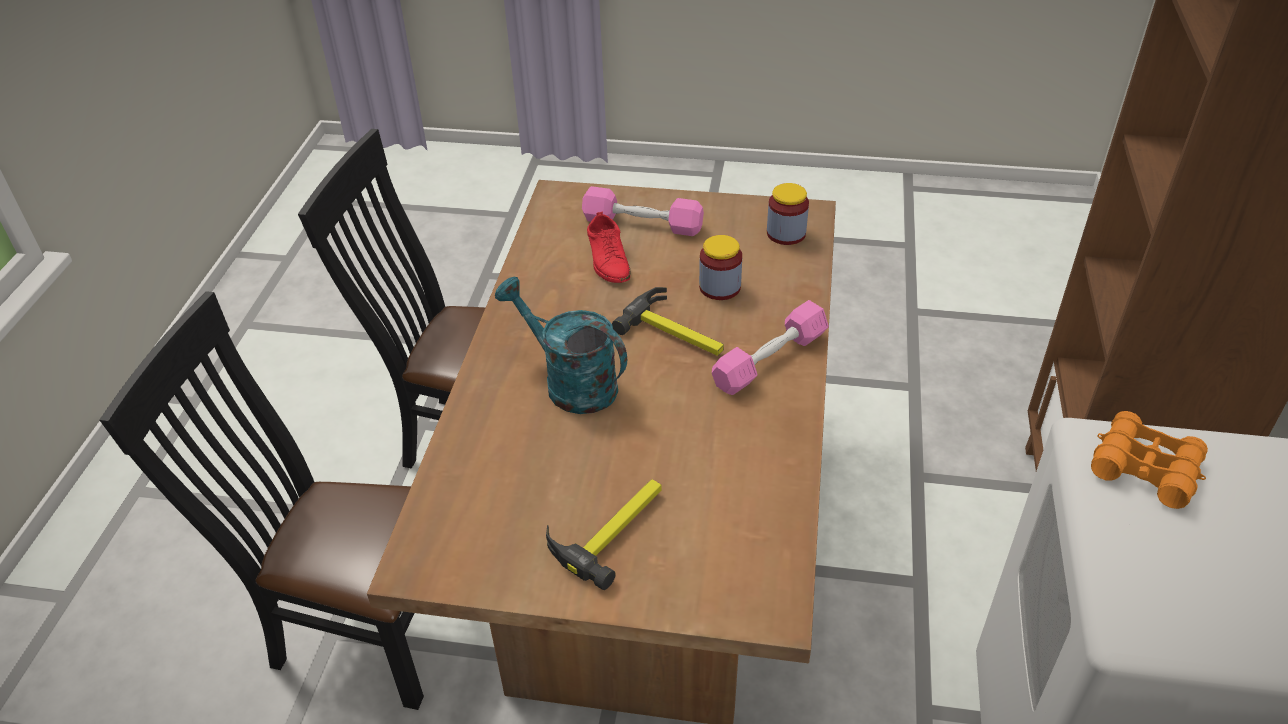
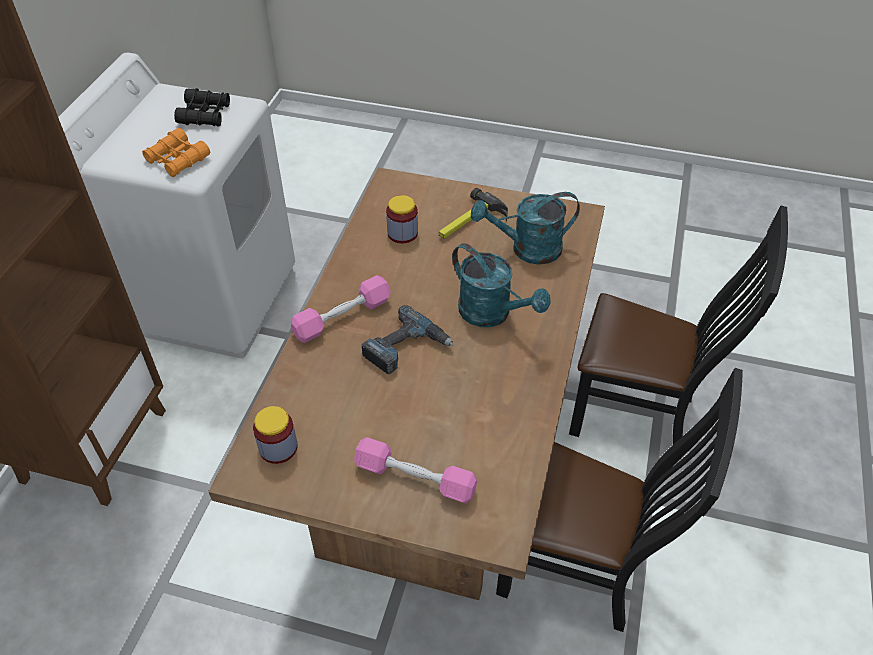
camera: 175 degrees left, 5 degrees up
red shoe [587,212,630,283] -> none
hammer [612,287,724,356] -> power drill [362,305,454,375]
jar [699,235,742,300] -> jar moved to [386,195,418,243]
none -> black binoculars [174,88,230,127]
none -> turquoise watering can [471,192,580,265]

